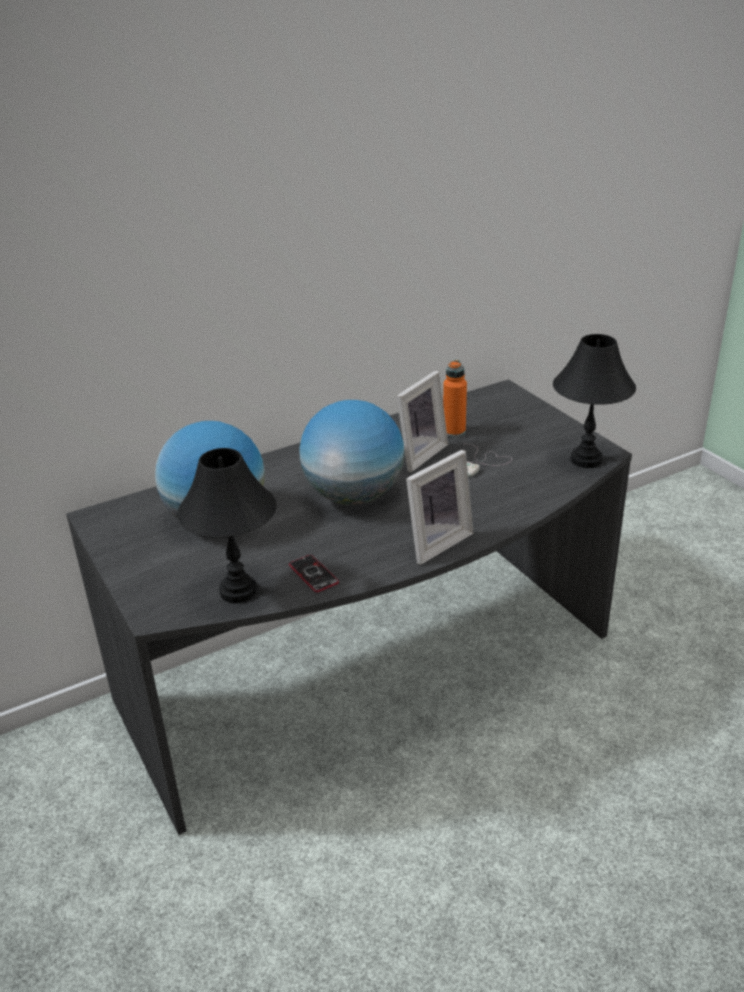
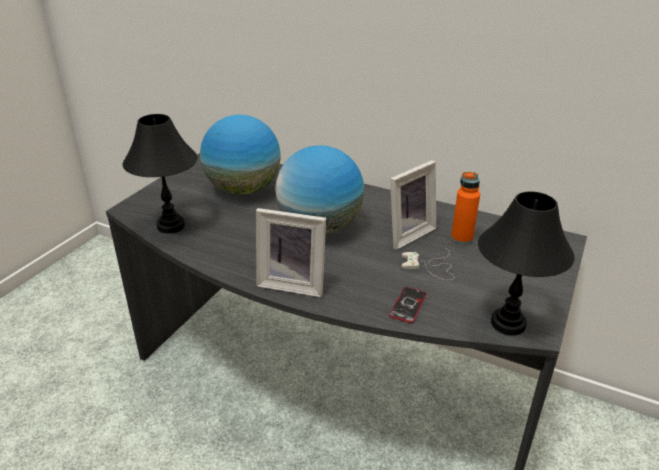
camera: 55 degrees right, 0 degrees up
phone [289,555,339,592] -> phone moved to [389,287,427,323]
picture frame [396,371,448,472] -> picture frame turned 45 degrees counterclockwise [390,160,436,250]

